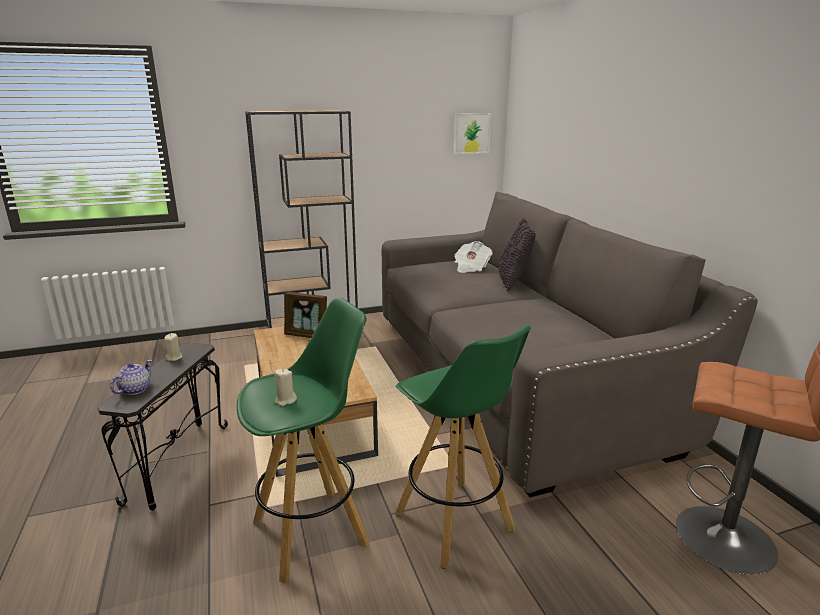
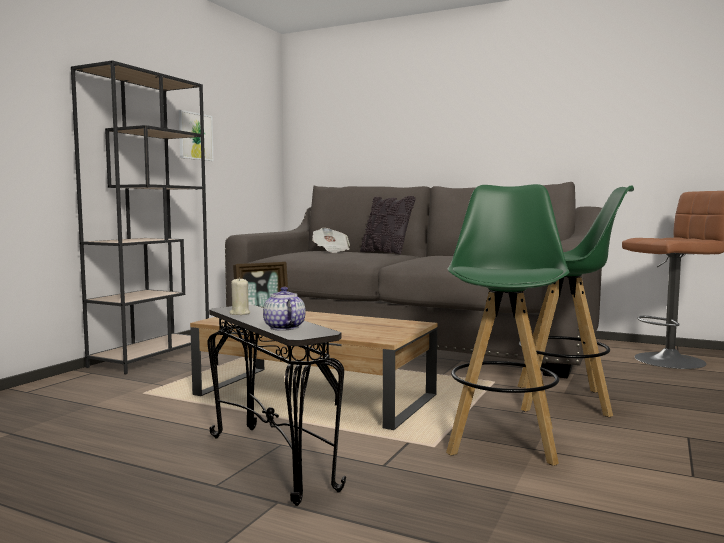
camera: 45 degrees left, 15 degrees down
beige candle [275,369,297,406] -> none
picture [454,113,491,154] -> picture moved to [179,110,214,161]

